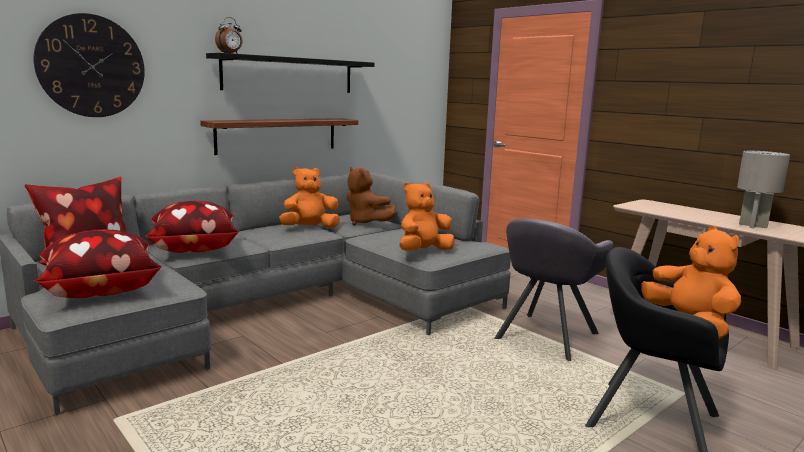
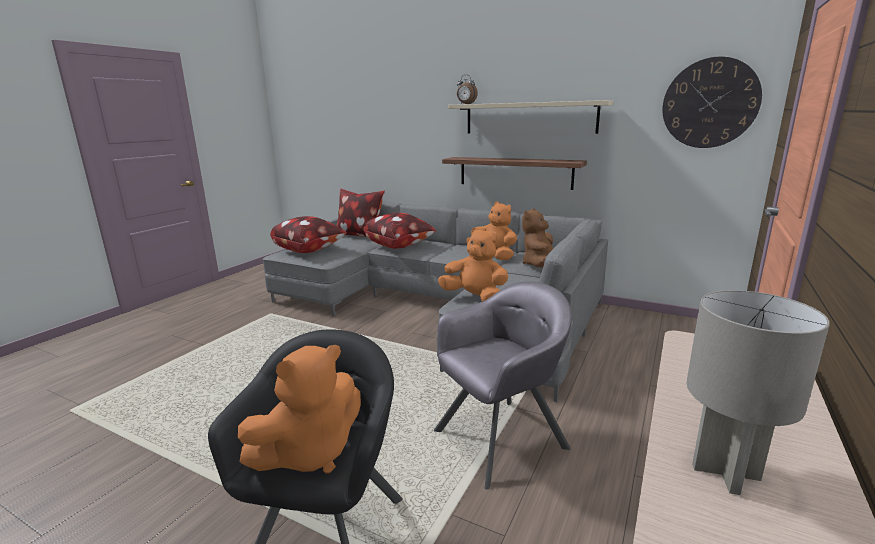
camera: 70 degrees right, 5 degrees up
wall clock [34,13,145,117] -> wall clock moved to [662,57,762,148]
black shelf [206,53,374,93] -> beige shelf [448,100,613,134]
grey armchair [494,219,613,361] -> grey armchair turned 135 degrees clockwise [434,281,572,490]

